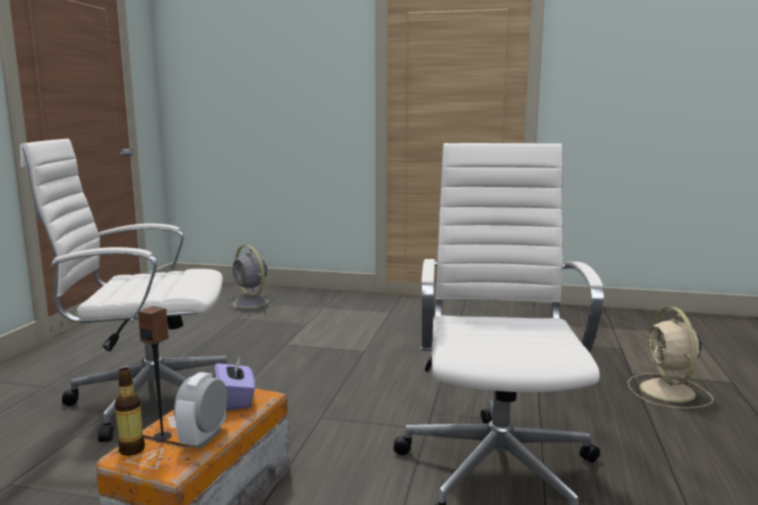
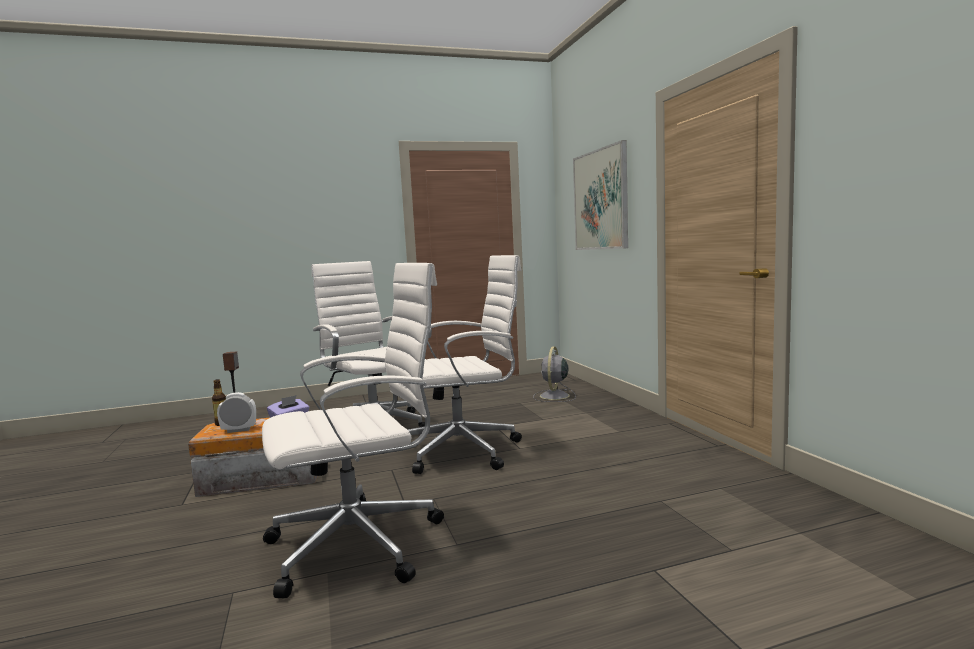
camera: 60 degrees right, 5 degrees down
beige fan [628,307,713,408] -> none
none -> white office chair [407,255,522,474]
none -> picture [573,140,628,250]

